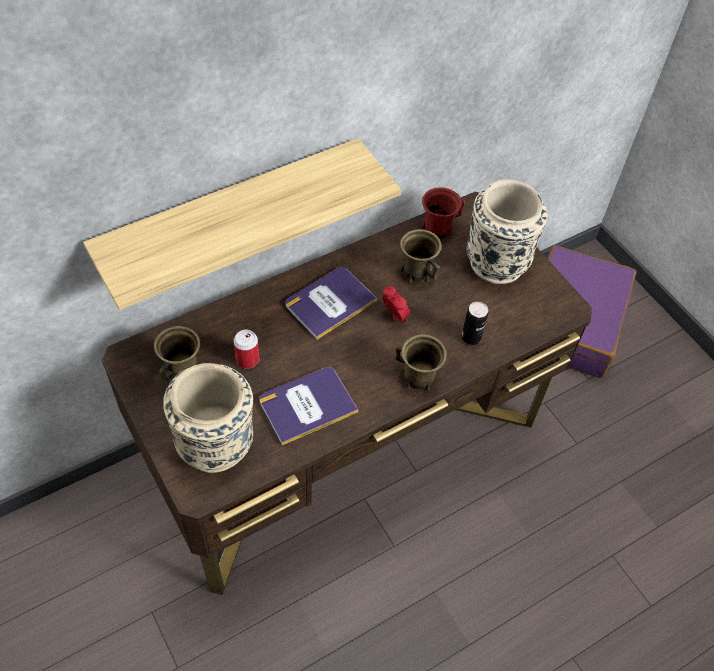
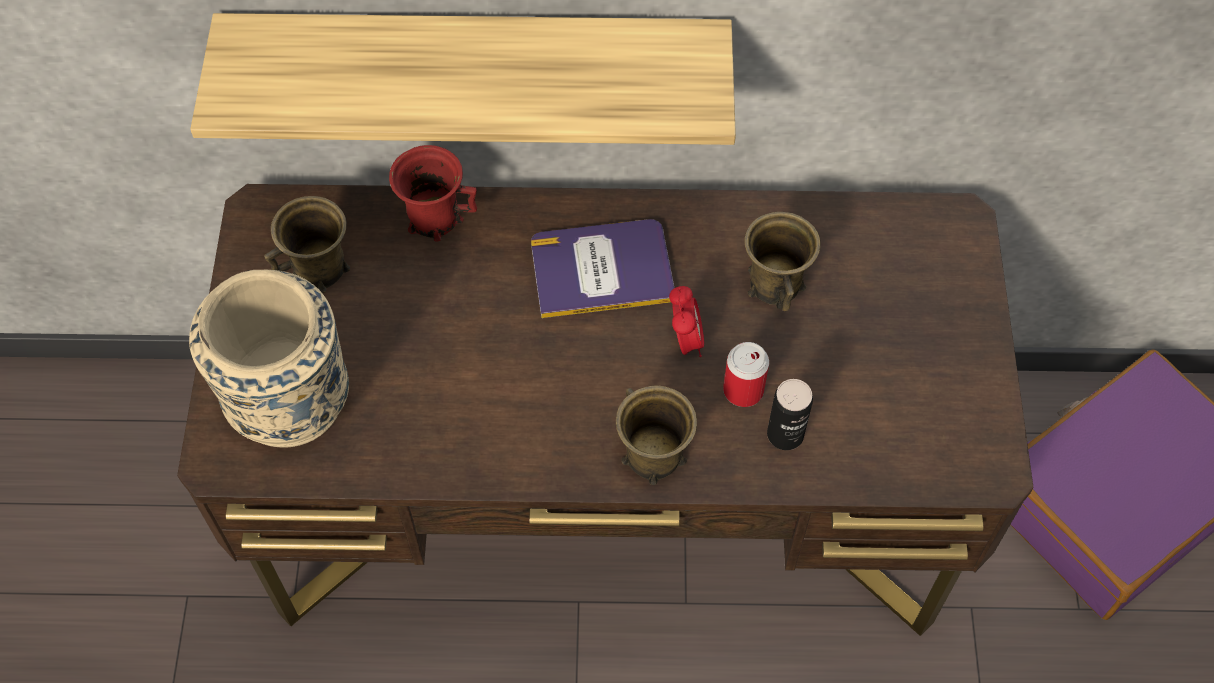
camera: 35 degrees right, 5 degrees up
can [233,329,259,369] -> can moved to [723,342,769,407]
book [259,367,358,445] -> none
red mug [422,187,465,239] -> red mug moved to [389,145,477,242]
beige vase [467,180,547,284] -> none

